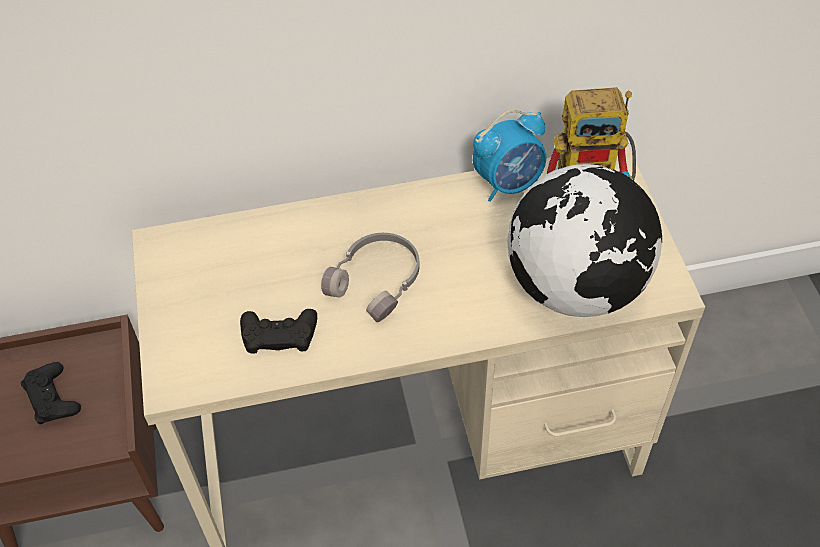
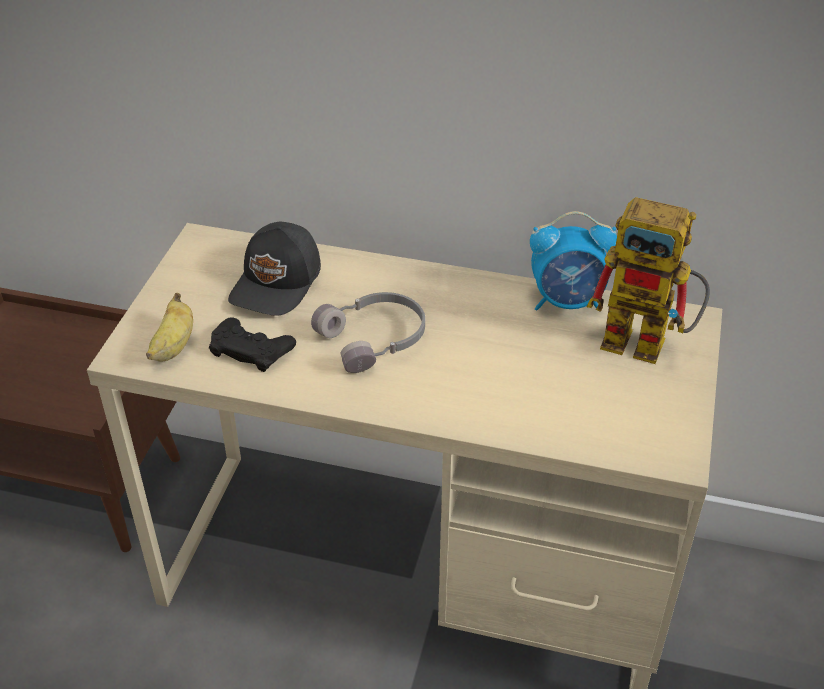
camera: 25 degrees right, 10 degrees down
black game controller [21,362,81,424] -> none
globe [507,164,662,317] -> none
none -> banana [146,293,193,361]
none -> black cap [228,222,321,316]

